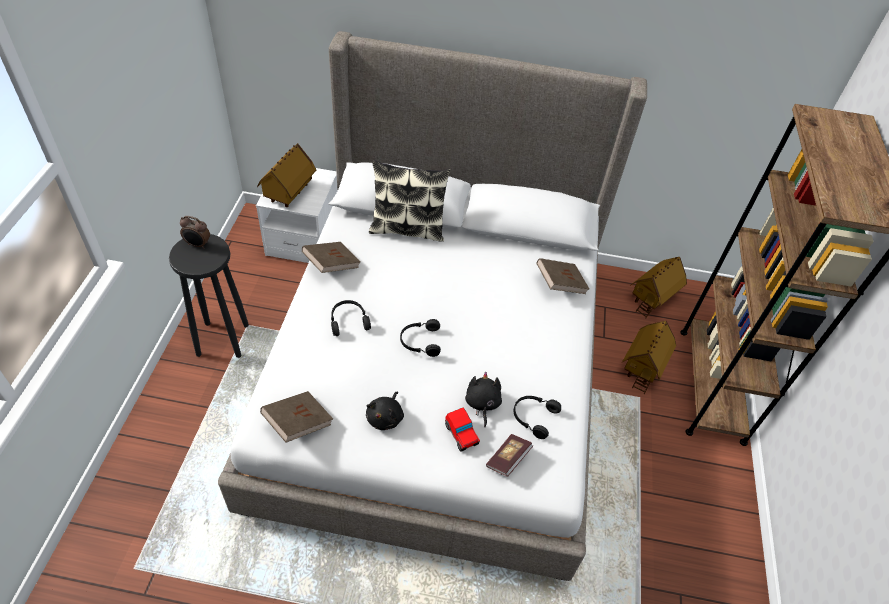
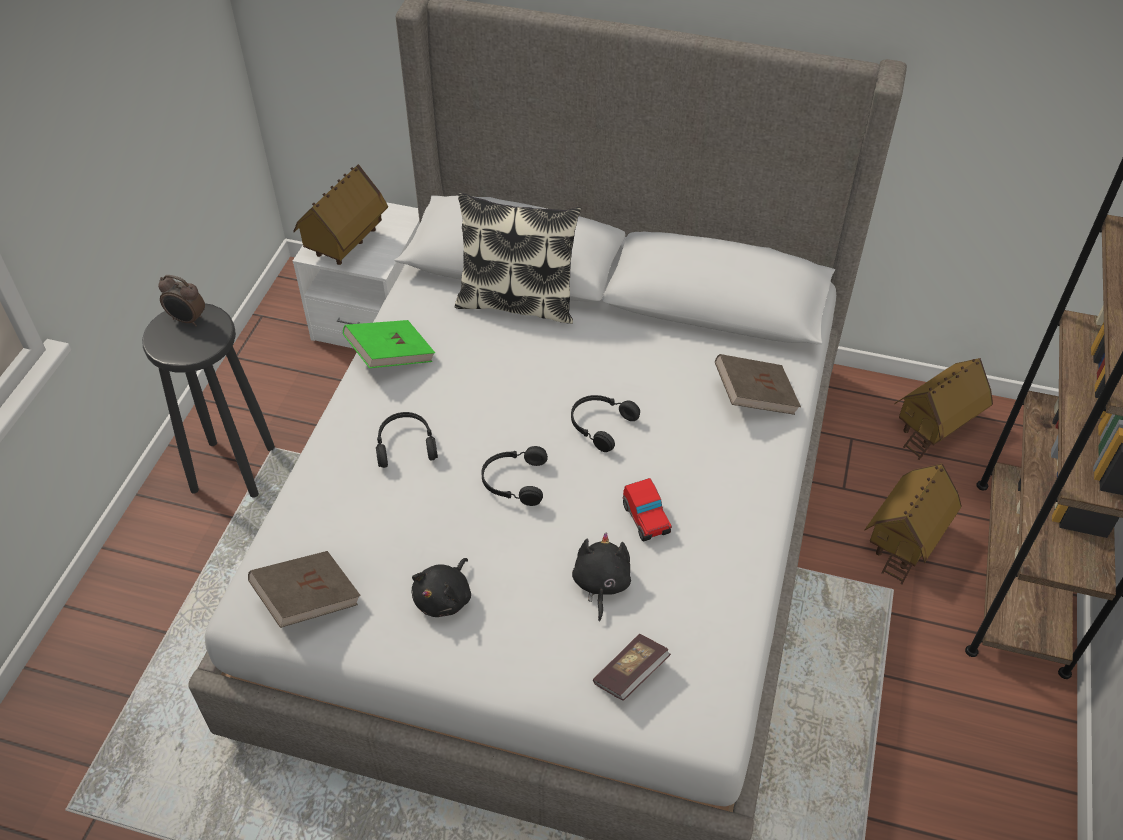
camera: 10 degrees right, 0 degrees up
brown book [302,242,361,273] -> green book [343,320,435,368]
toy car [445,407,480,452] -> toy car moved to [623,478,672,541]
black headphones [514,396,561,439] -> black headphones moved to [571,395,640,452]

